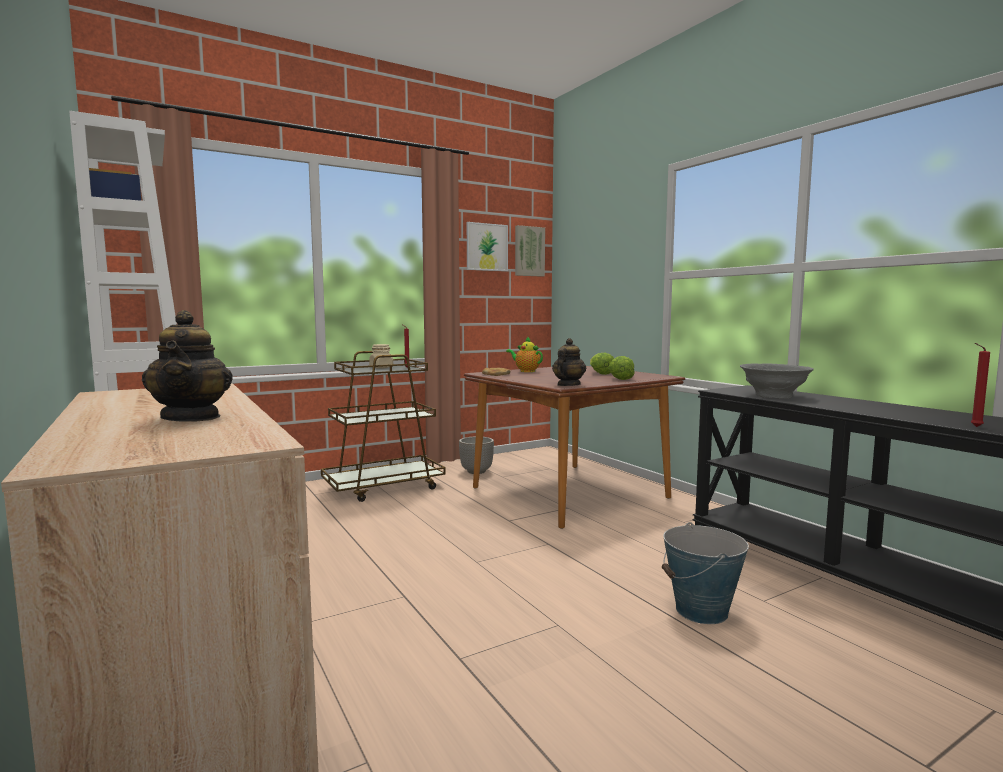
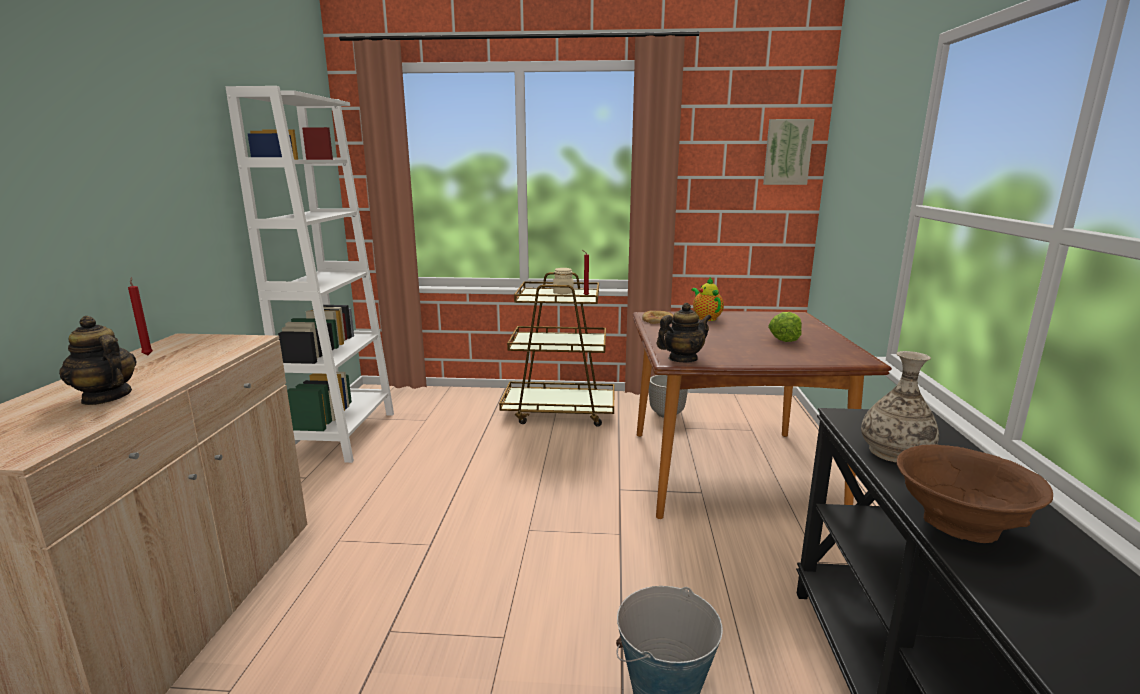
camera: 35 degrees right, 10 degrees up
teapot [142,310,233,422] -> teapot turned 105 degrees clockwise [59,316,136,405]
picture [467,222,508,271] -> none
lettuce [608,356,635,380] -> none
grey bowl [740,363,814,399] -> vase [861,351,939,463]
red candle [971,343,990,427] -> red candle moved to [128,277,153,355]
none -> brown bowl [897,444,1053,543]

